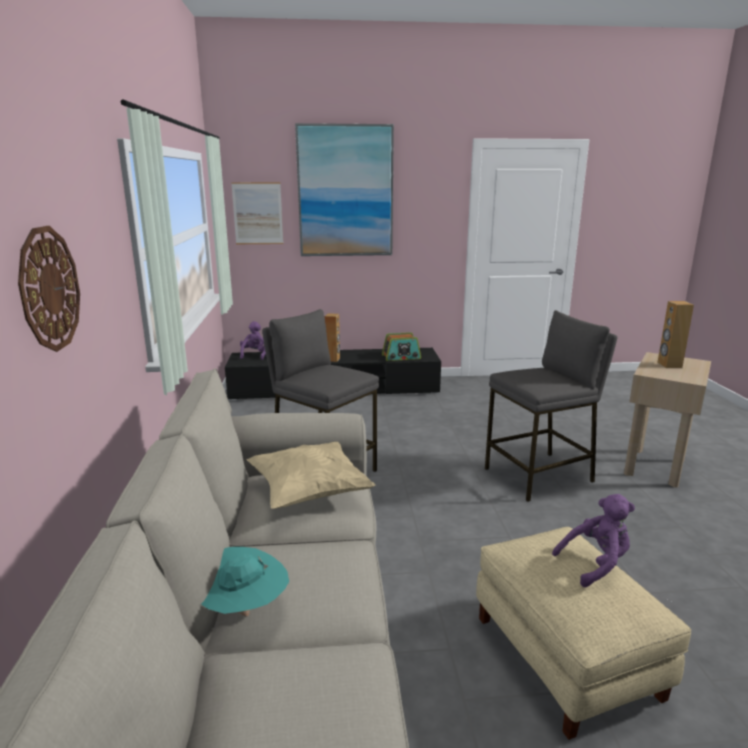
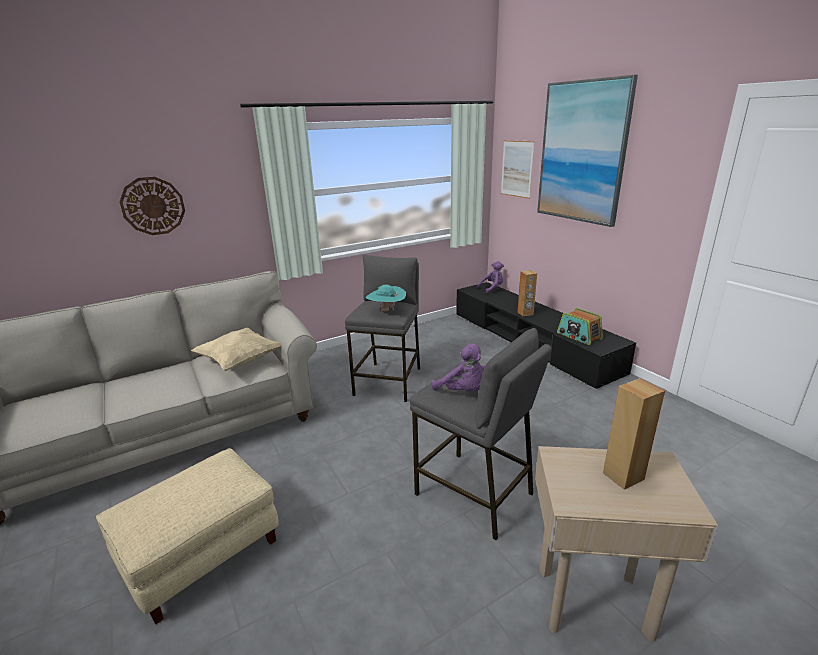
camera: 65 degrees right, 5 degrees up
turquoise hat [201,547,289,617] -> turquoise hat moved to [366,285,406,311]
purple plush toy [552,494,635,587] -> purple plush toy moved to [432,343,485,391]

